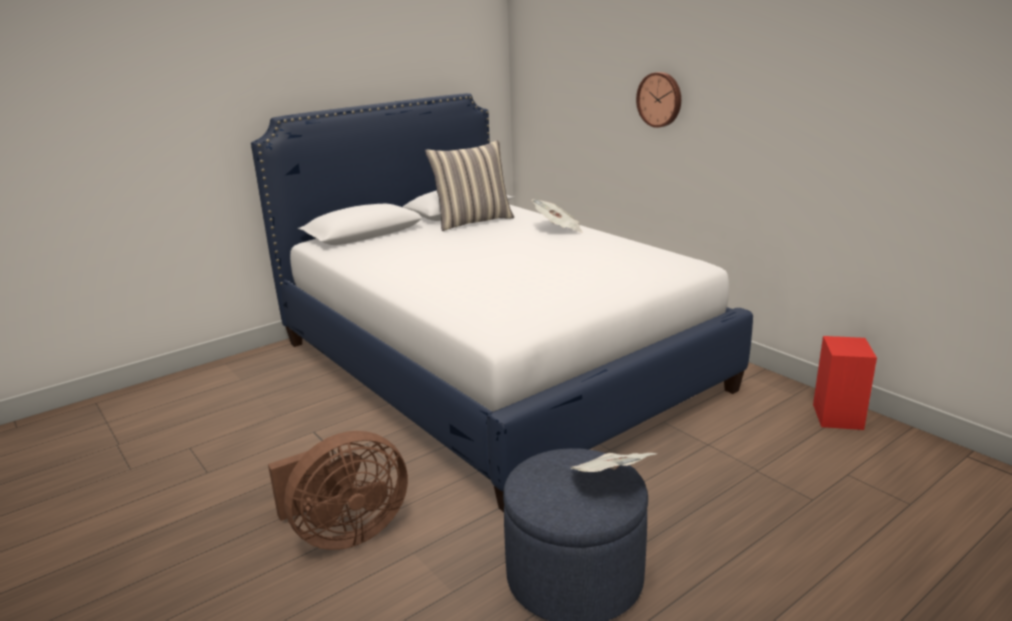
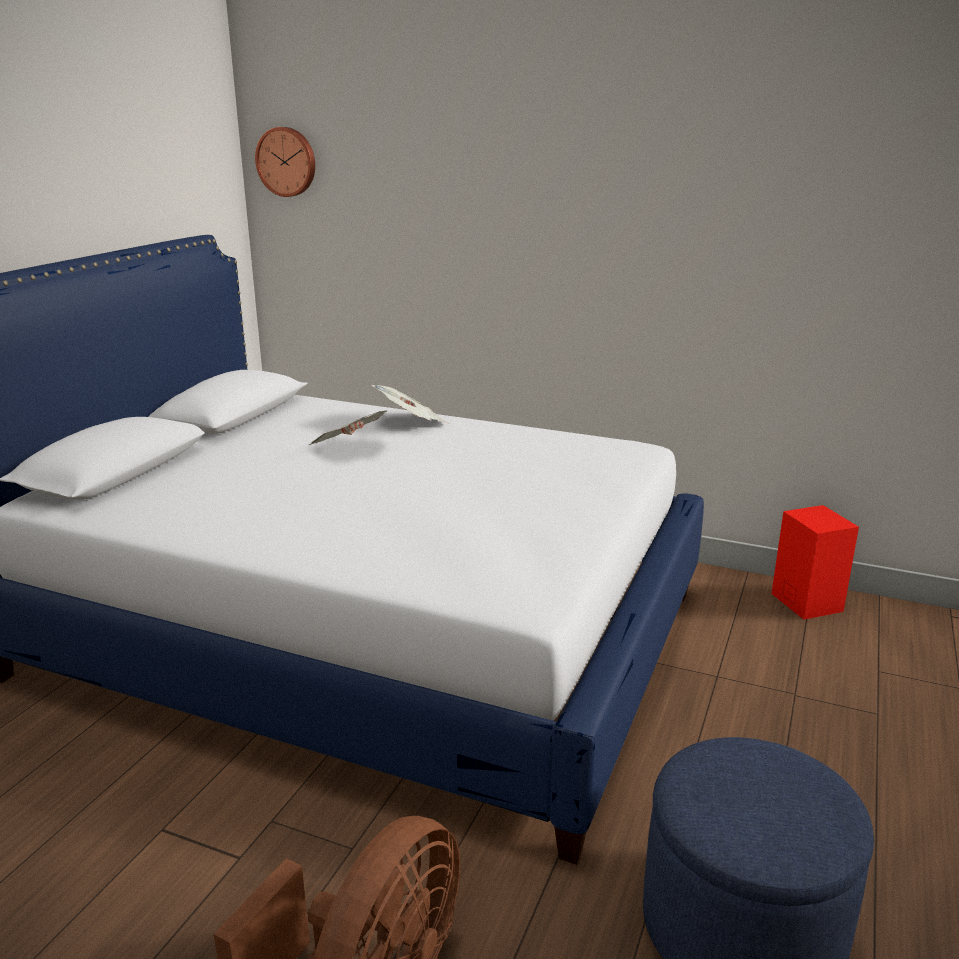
camera: 30 degrees left, 0 degrees up
pillow [425,140,514,231] -> none
newspaper [571,453,656,472] -> newspaper moved to [309,411,387,445]
wall clock [636,72,681,128] -> wall clock moved to [255,127,315,197]

